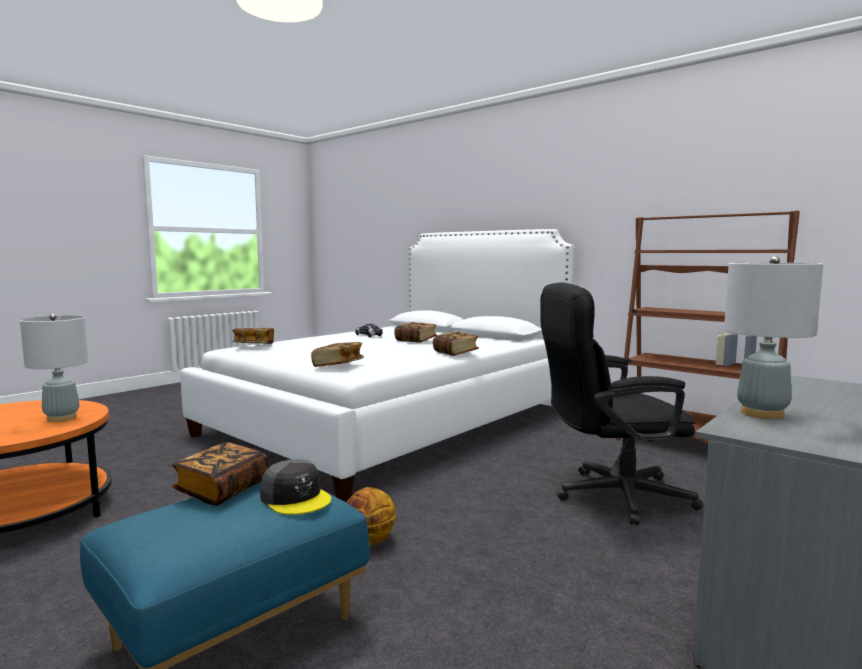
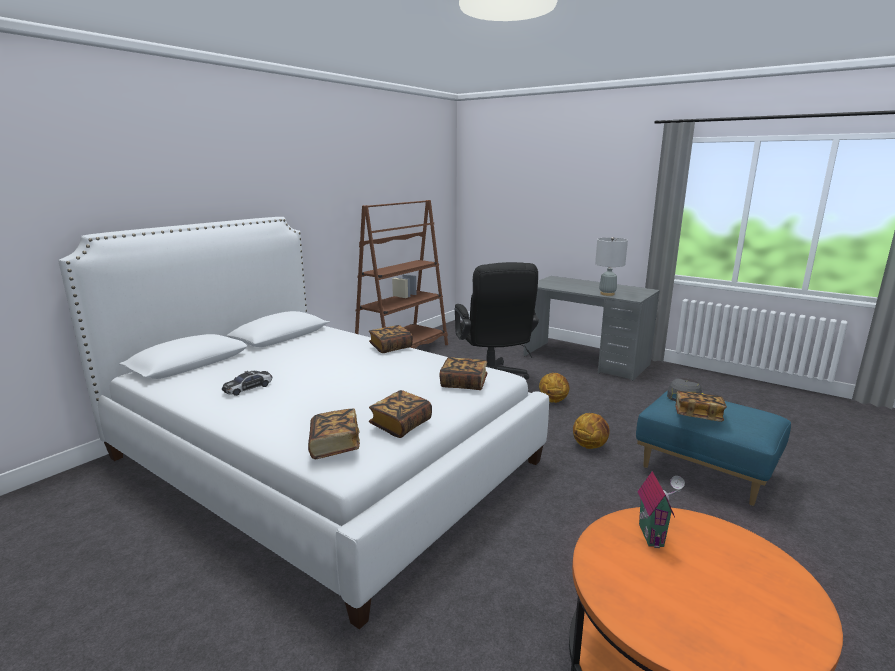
camera: 95 degrees left, 10 degrees up
grey table lamp [20,314,88,422] -> toy house [637,471,685,548]
book [394,322,437,343] -> book moved to [369,390,432,438]
none -> basketball [539,373,570,403]

